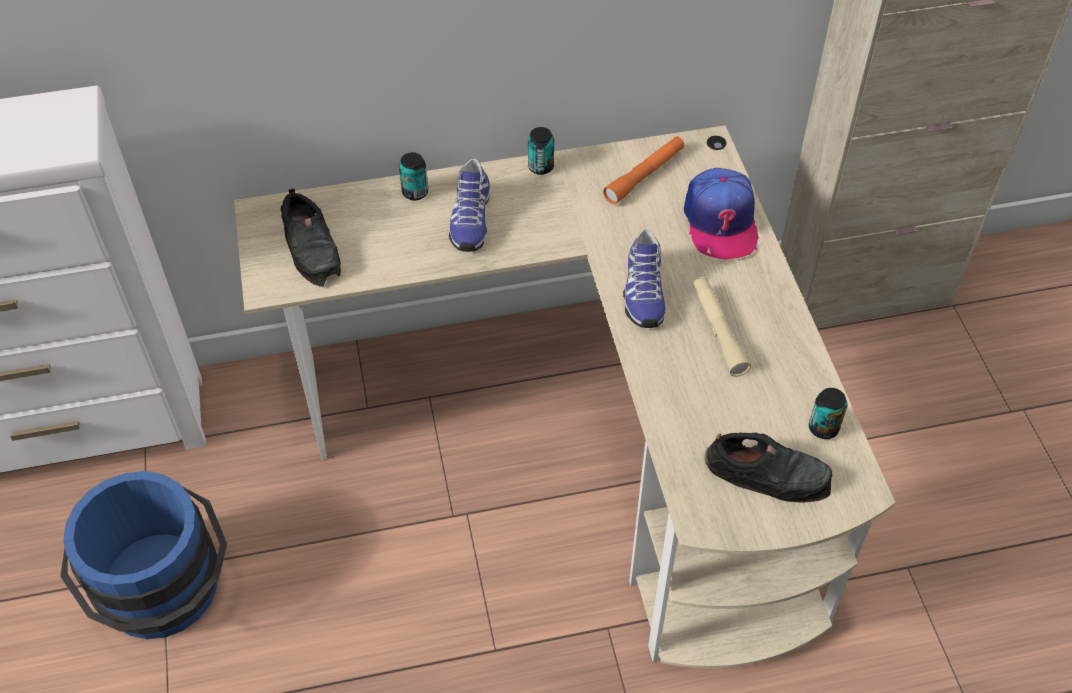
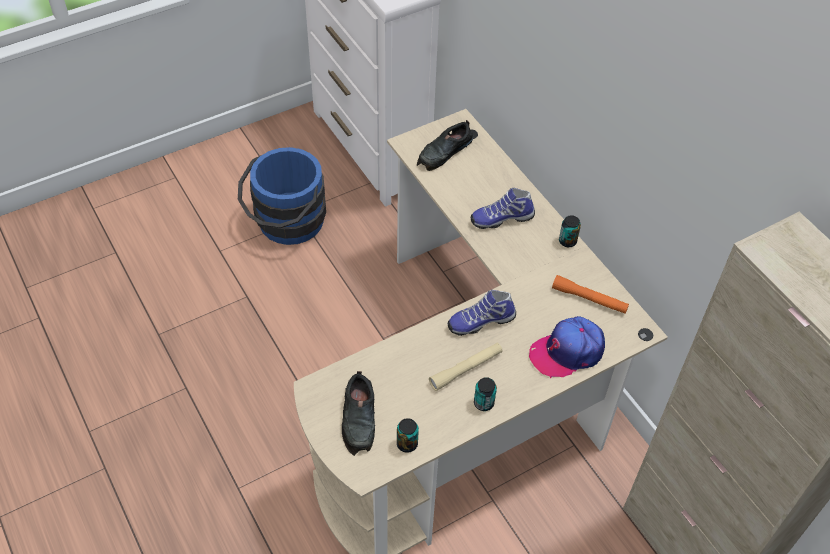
camera: 70 degrees right, 0 degrees up
can [399,152,428,201] -> can moved to [474,377,497,411]

